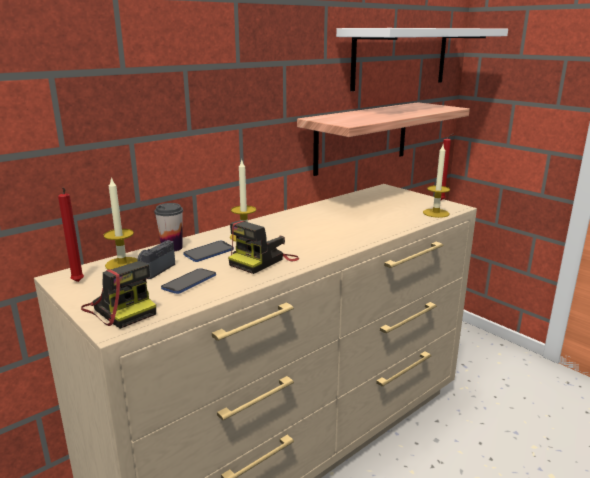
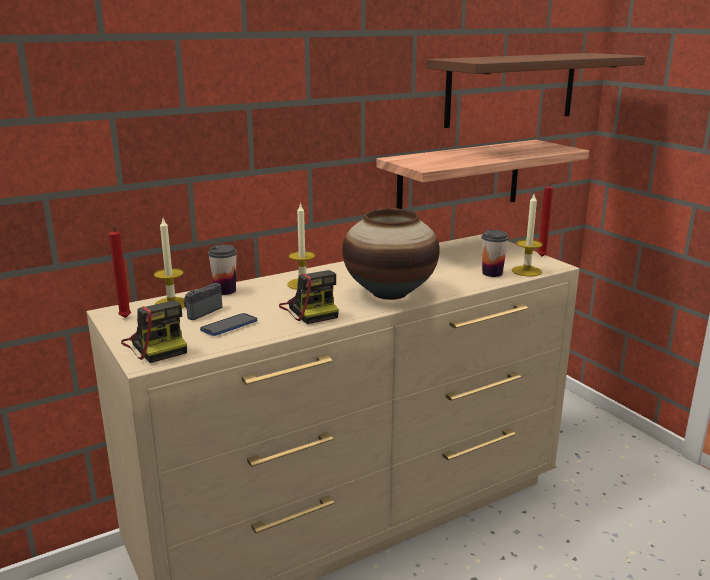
camera: 10 degrees right, 0 degrees up
phone [184,241,234,262] -> none
camera [228,220,299,274] -> camera turned 75 degrees counterclockwise [279,270,339,324]
white shelf [336,28,508,91] -> brown shelf [426,53,646,128]
none -> vase [342,208,440,300]
none -> cup [481,230,509,277]

